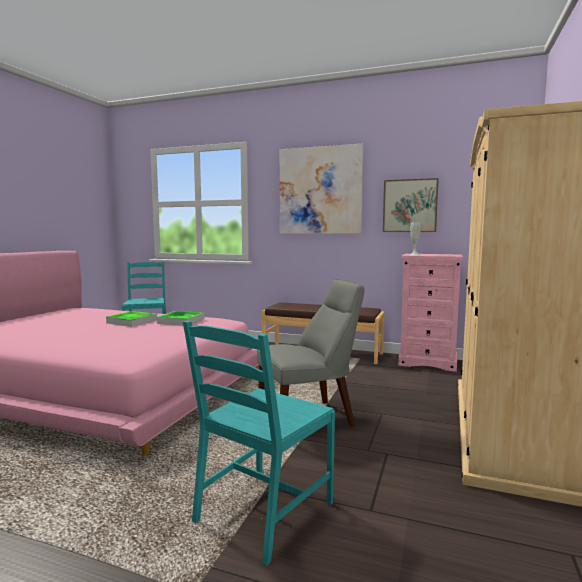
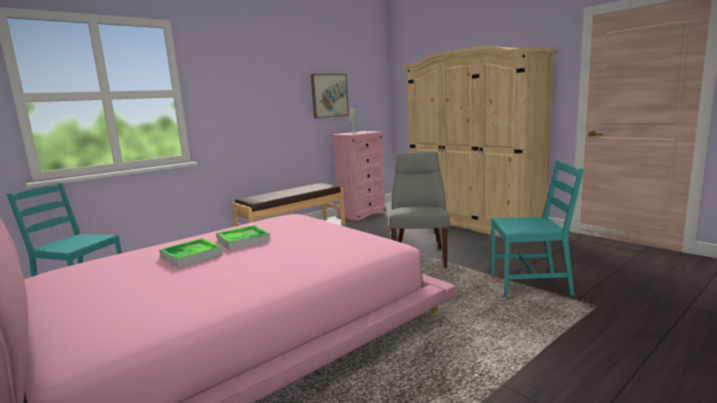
camera: 60 degrees left, 5 degrees up
tray [157,311,204,325] -> tray moved to [159,238,223,268]
turquoise chair [183,321,335,565] -> turquoise chair turned 60 degrees counterclockwise [491,161,584,297]
picture [280,144,363,234] -> none

